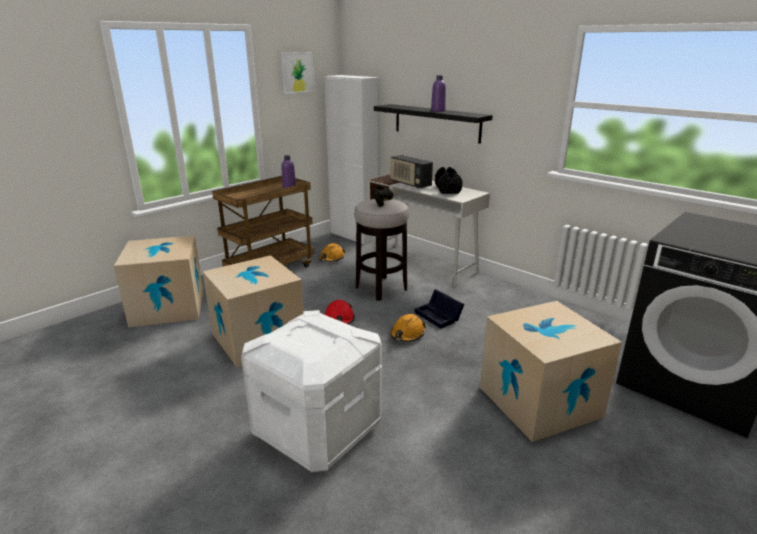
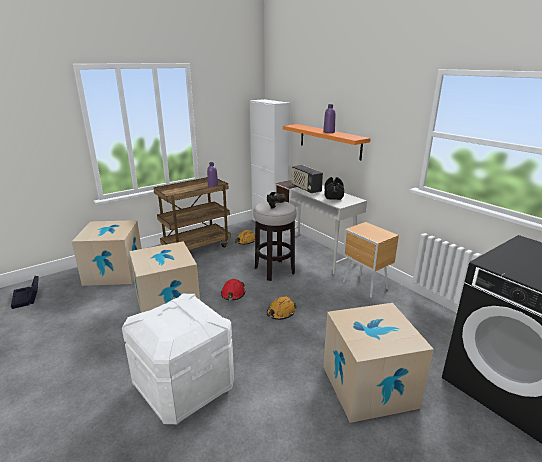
camera: 10 degrees right, 0 degrees up
picture [281,52,315,94] -> none
black shelf [374,104,493,144] -> orange shelf [283,124,371,160]
black storage box [414,289,464,328] -> black storage box moved to [11,276,39,309]
none -> brown nightstand [343,222,399,298]

